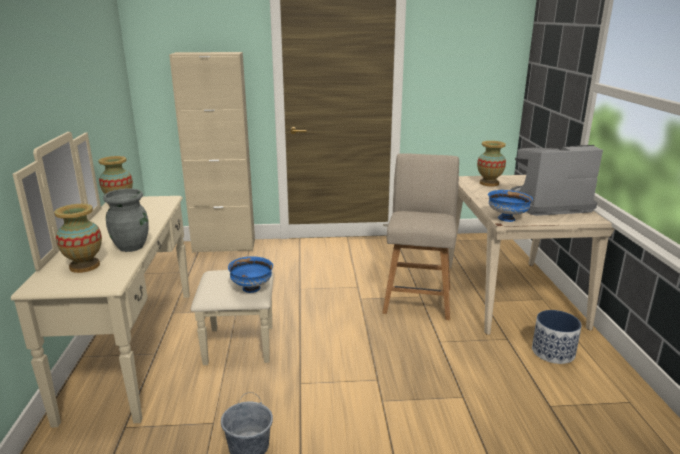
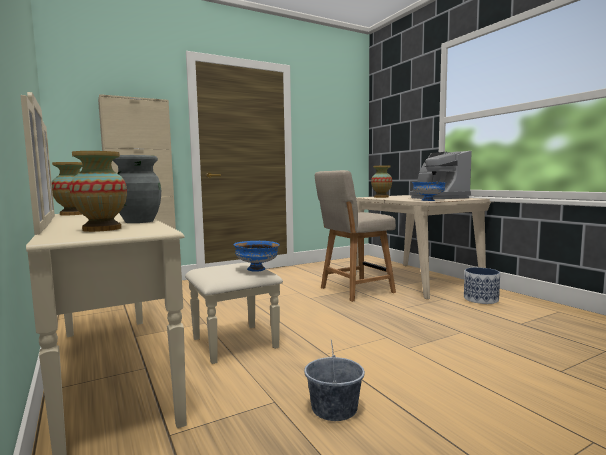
camera: 25 degrees left, 15 degrees down
beige chair [382,153,459,320] -> beige chair turned 105 degrees counterclockwise [315,170,396,302]
coffee machine [511,145,603,216] -> coffee machine turned 75 degrees counterclockwise [410,151,472,199]

